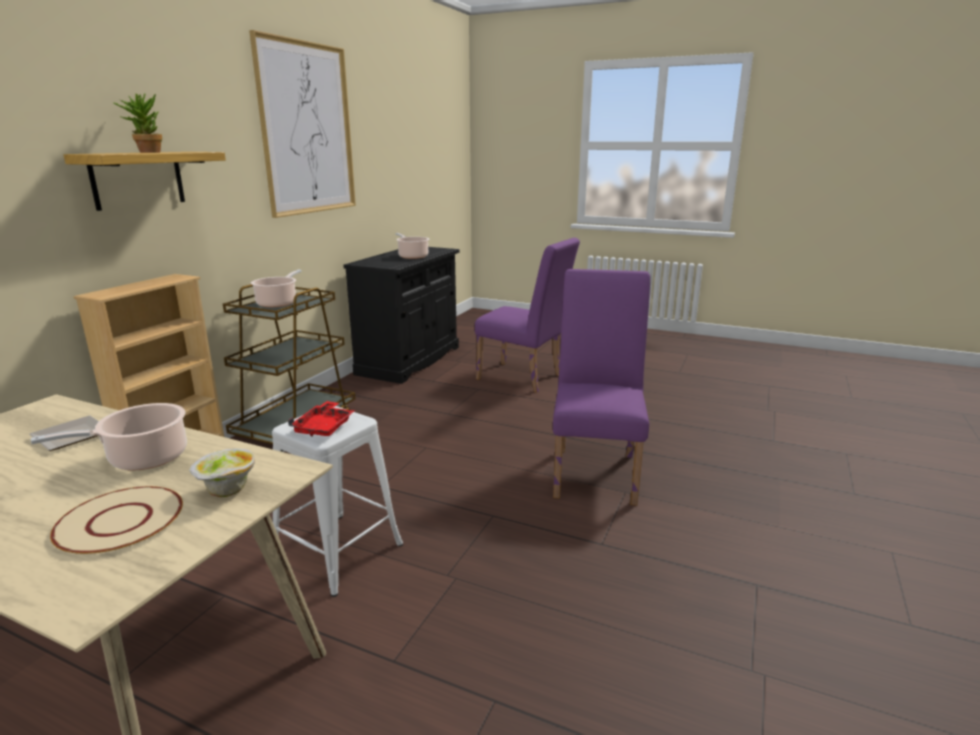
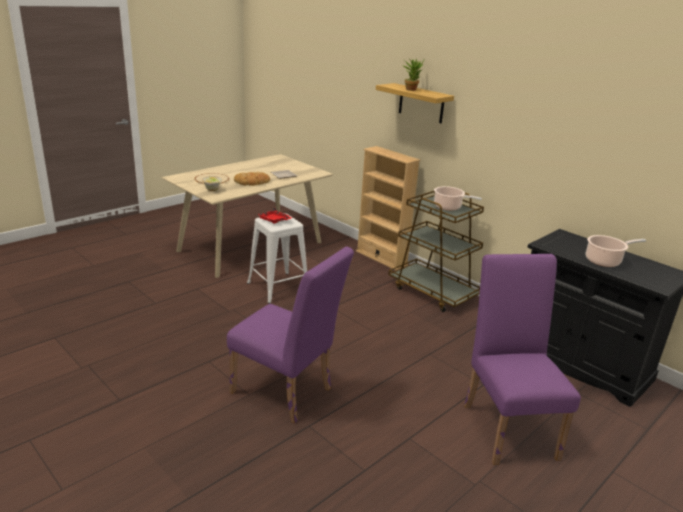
camera: 110 degrees right, 5 degrees up
cooking pot [31,403,187,471] -> bread [234,172,270,186]
picture [249,30,356,218] -> none
purple chair [475,238,580,393] -> purple chair turned 120 degrees clockwise [464,254,581,465]

